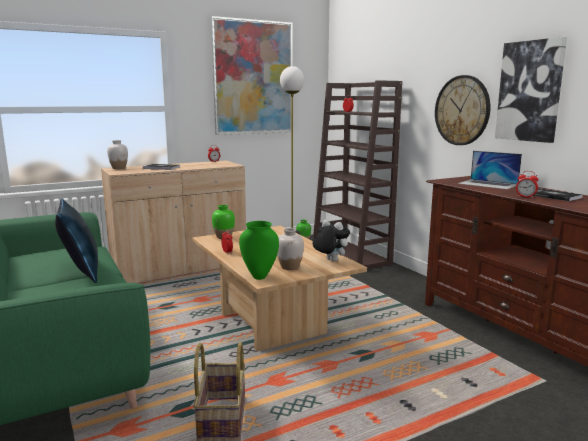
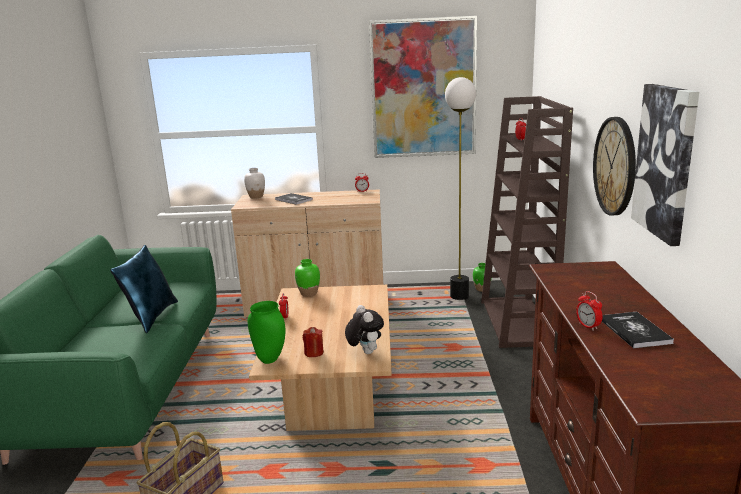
camera: 30 degrees right, 5 degrees up
white vase [277,228,304,270] -> red candle [303,327,324,357]
laptop [458,151,522,190] -> none

